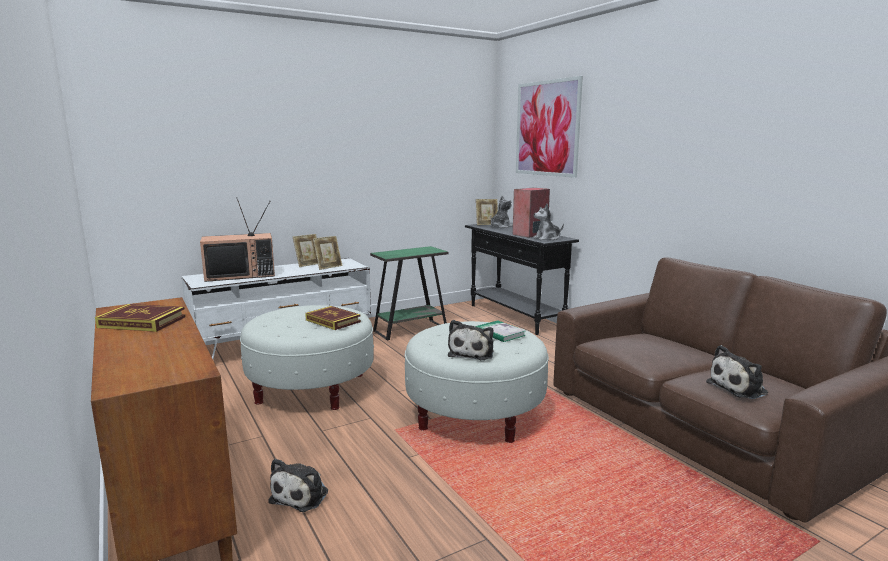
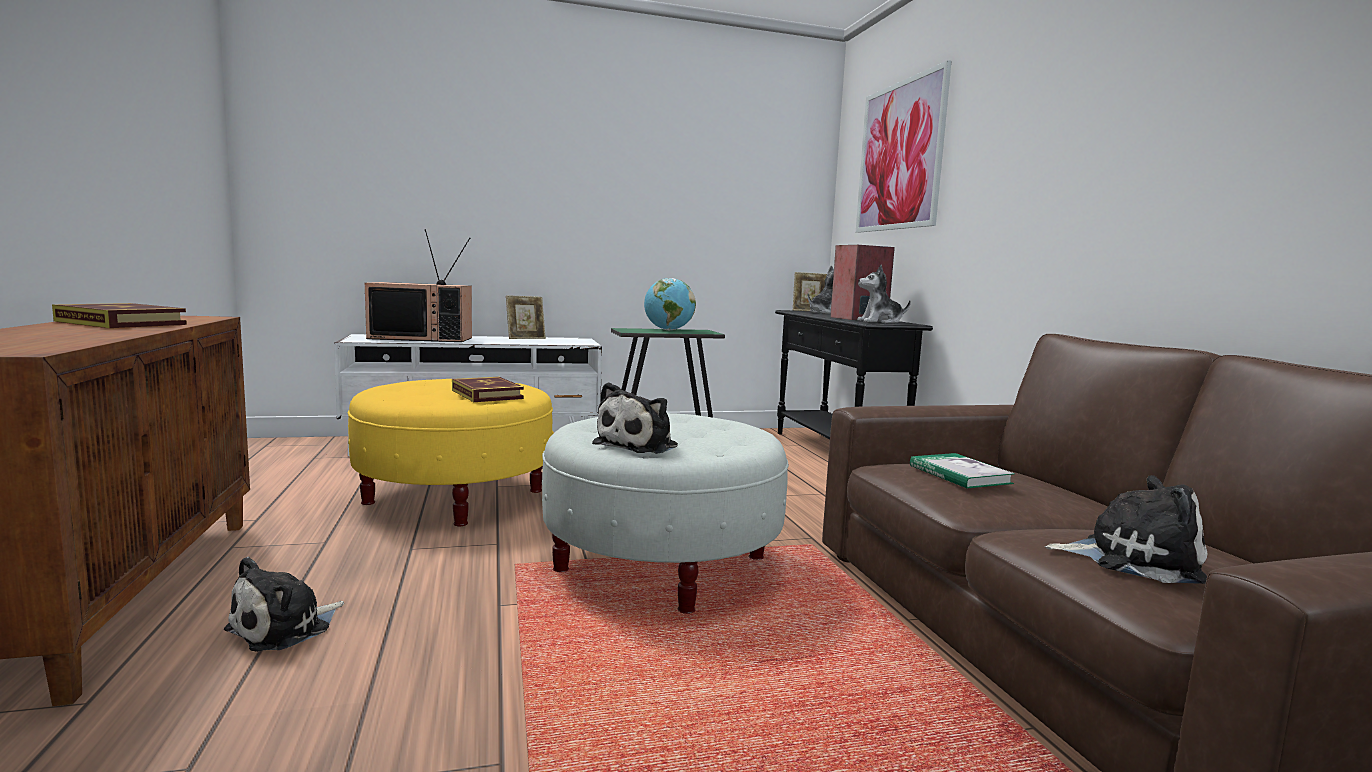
camera: 15 degrees right, 5 degrees down
white ottoman [240,305,374,410] -> yellow ottoman [347,379,554,526]
picture frame [313,236,343,270] -> none
book [476,320,526,342] -> book moved to [910,453,1015,489]
plush toy [706,345,768,399] -> plush toy turned 150 degrees counterclockwise [1045,475,1207,584]
none -> globe [644,278,696,330]

